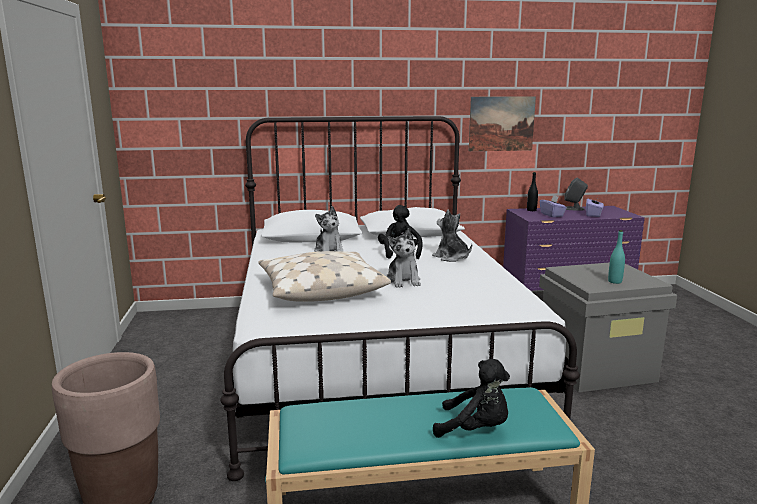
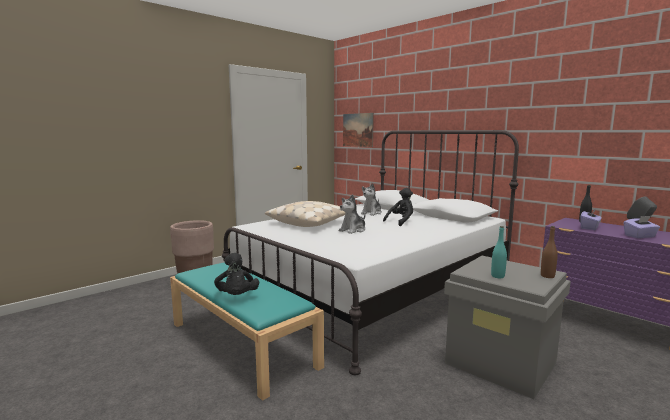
camera: 55 degrees right, 5 degrees down
plush toy [432,210,472,262] -> none
picture [469,96,536,151] -> picture moved to [343,113,374,147]
none -> brown bottle [541,226,558,278]

